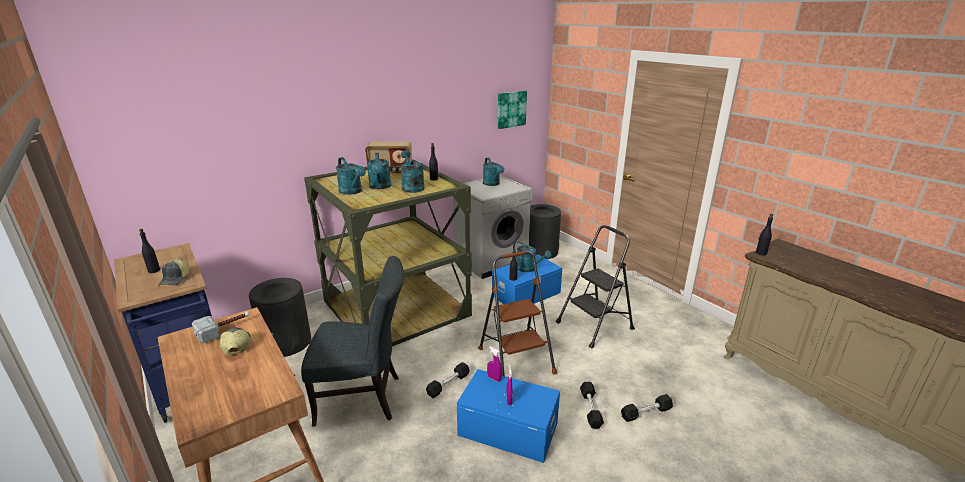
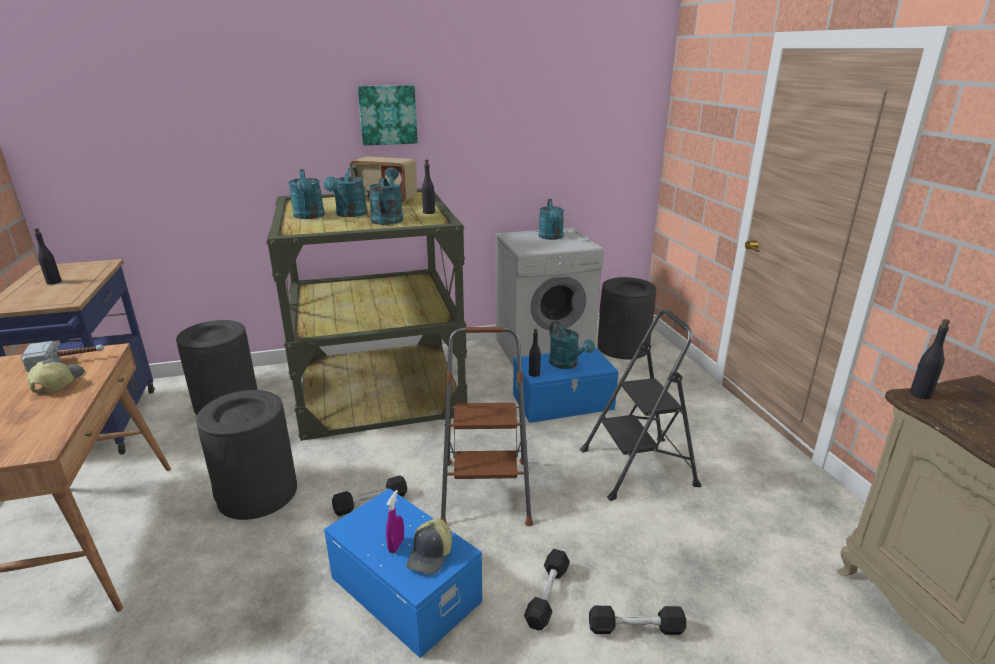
camera: 20 degrees right, 0 degrees up
cap [158,259,190,286] -> cap moved to [406,519,452,574]
grey chair [301,256,405,427] -> black trash can [196,390,297,520]
purple spray bottle [487,346,502,382] -> none
picture [498,91,527,129] -> picture moved to [357,85,418,145]

